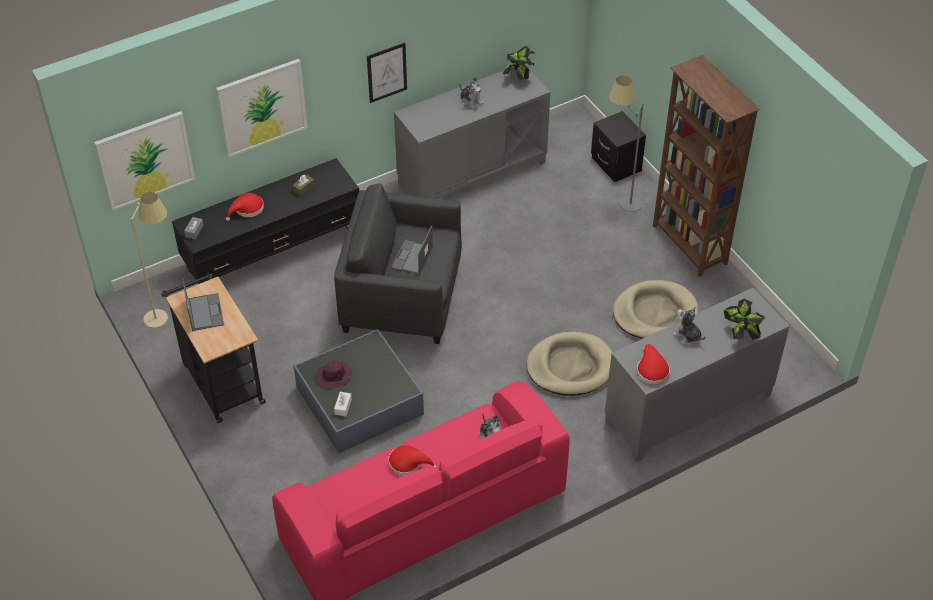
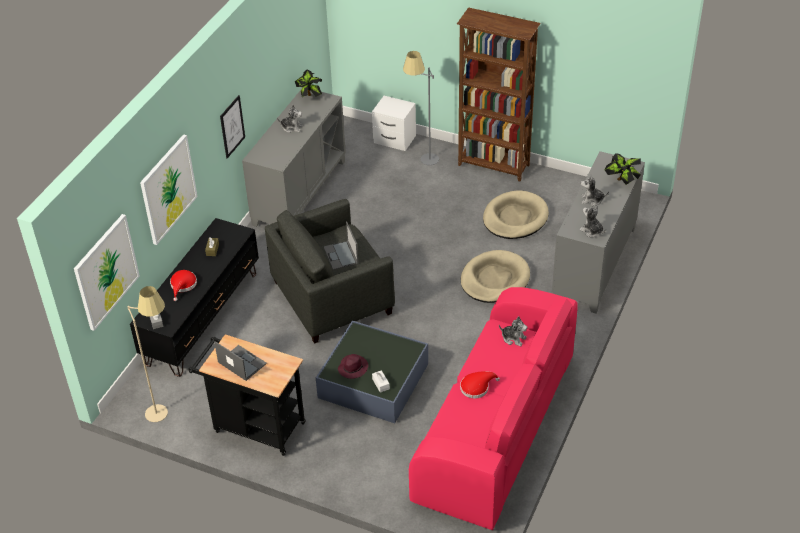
camera: 35 degrees left, 5 degrees down
black nightstand [591,111,646,182] -> white nightstand [372,96,416,151]
red hat [637,344,670,385] -> plush toy [580,205,606,238]

